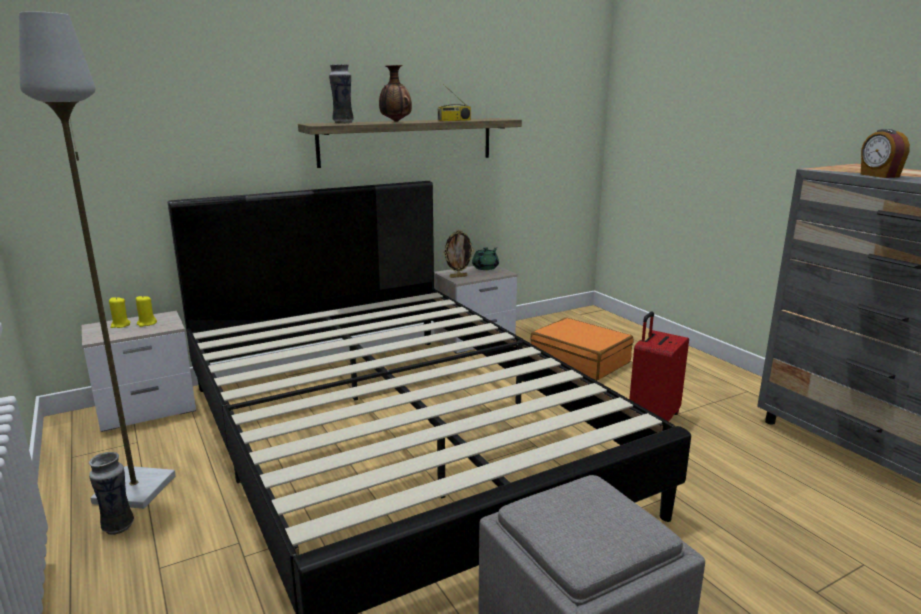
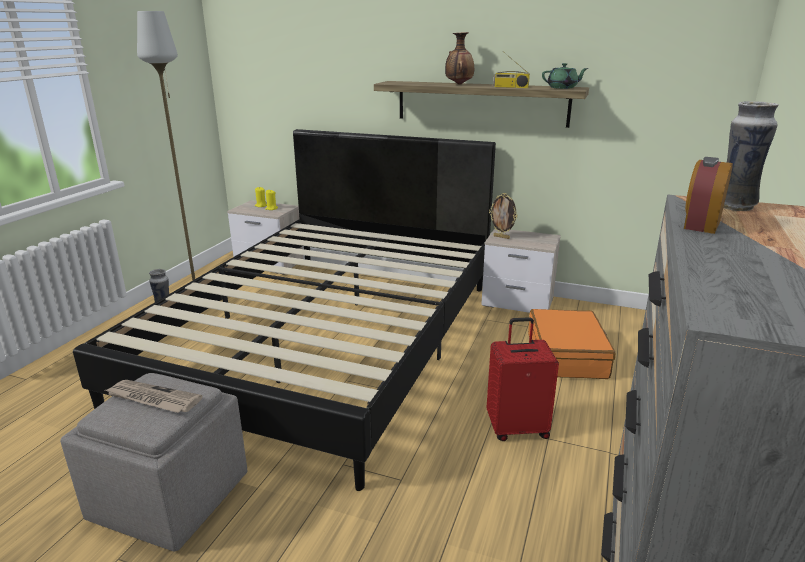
camera: 50 degrees right, 5 degrees up
vase [329,64,354,124] -> vase moved to [723,101,779,211]
green teapot [472,247,499,270] -> green teapot moved to [542,63,588,89]
none -> newspaper [105,380,203,413]

